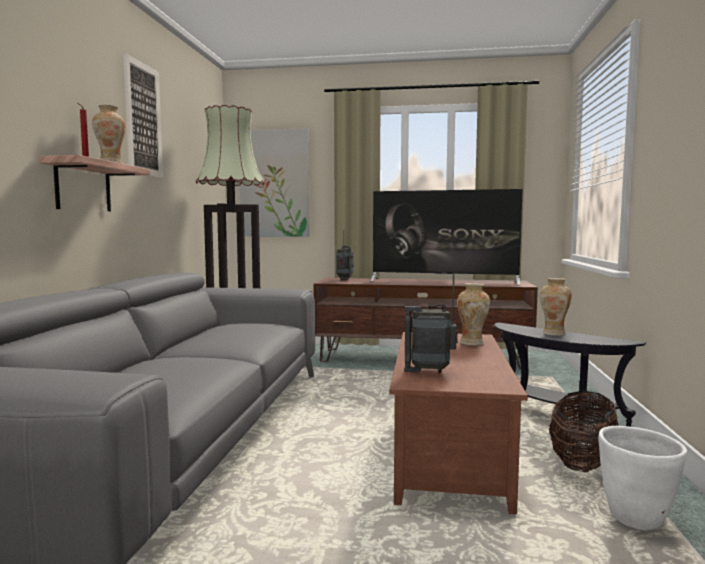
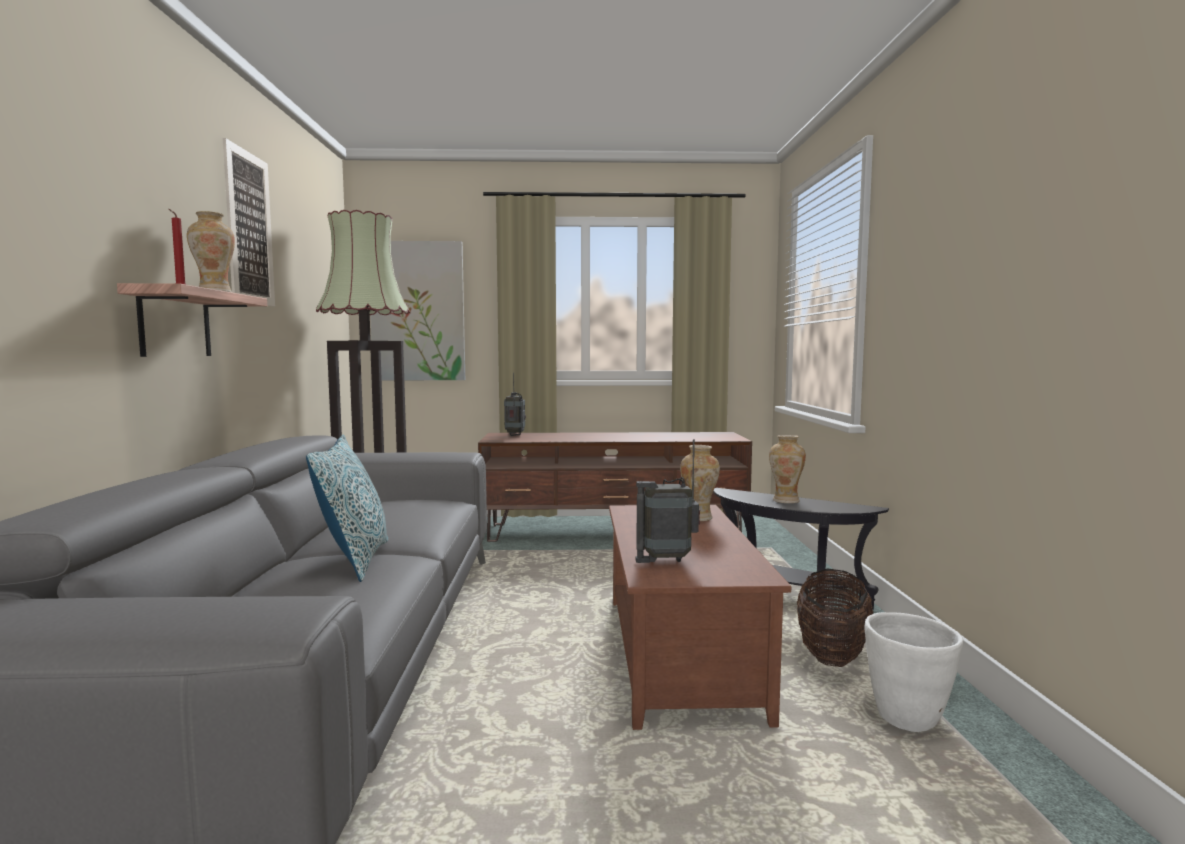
camera: 10 degrees left, 0 degrees up
television [370,189,523,285] -> none
none -> pillow [306,434,388,582]

